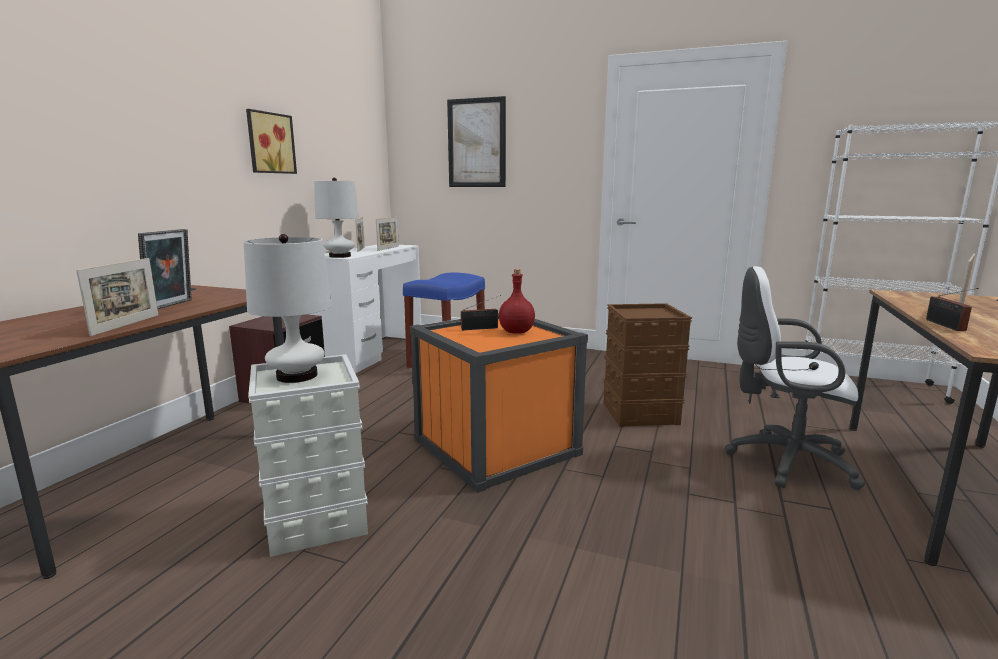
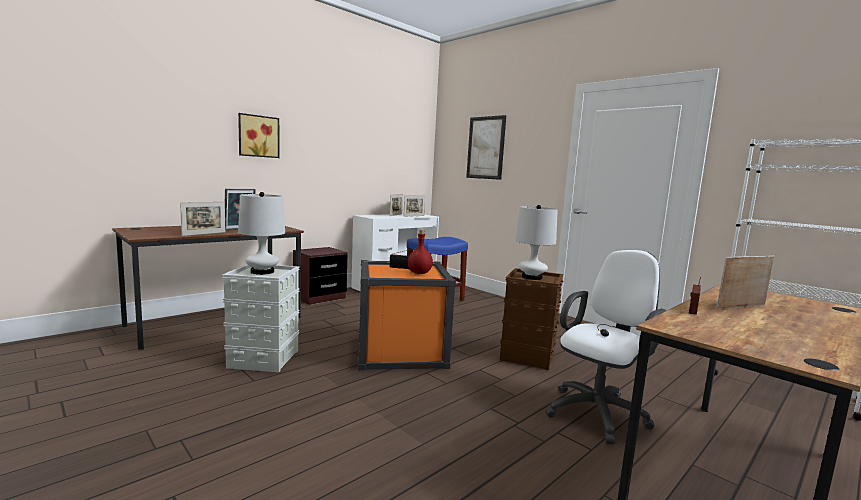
camera: 25 degrees right, 5 degrees down
picture [246,109,297,174] -> picture moved to [238,113,280,158]
white table lamp [314,178,359,258] -> white table lamp moved to [515,205,558,280]
white office chair [725,266,865,490] -> white office chair turned 90 degrees clockwise [545,250,666,445]

